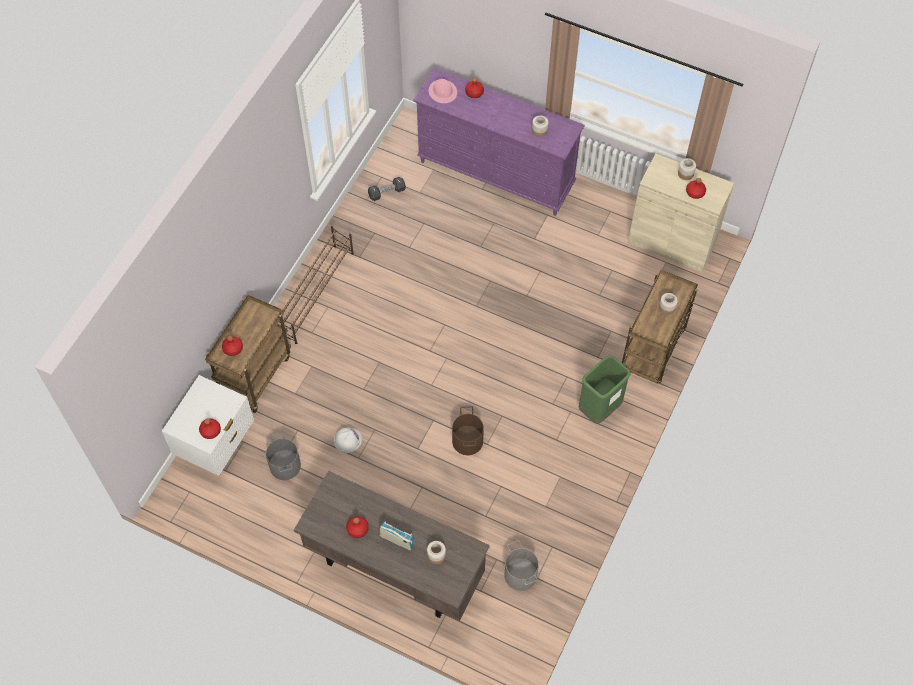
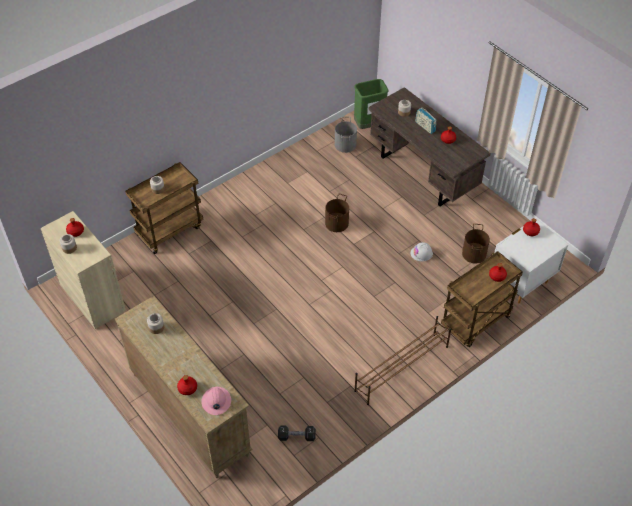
camera: 155 degrees left, 10 degrees down
grey bucket [266,431,301,480] -> brown bucket [462,224,490,263]
purple dresser [413,68,584,216] -> beige dresser [115,296,253,478]
green trash can [578,355,631,424] -> green trash can moved to [354,79,389,129]

